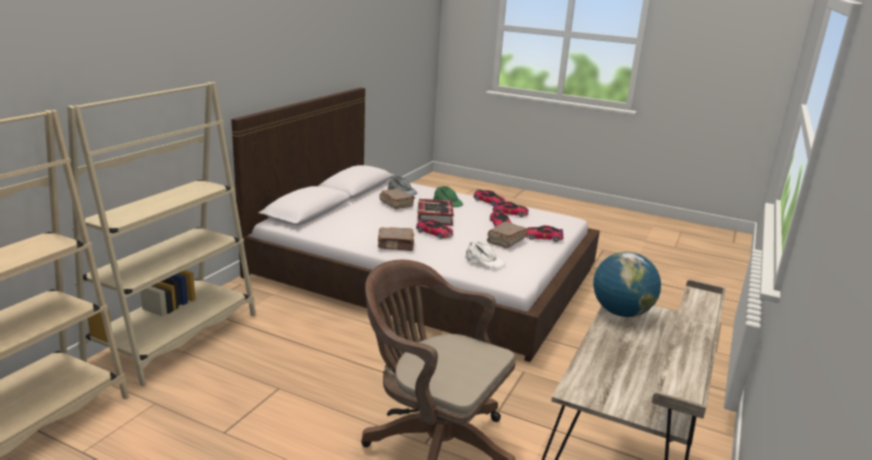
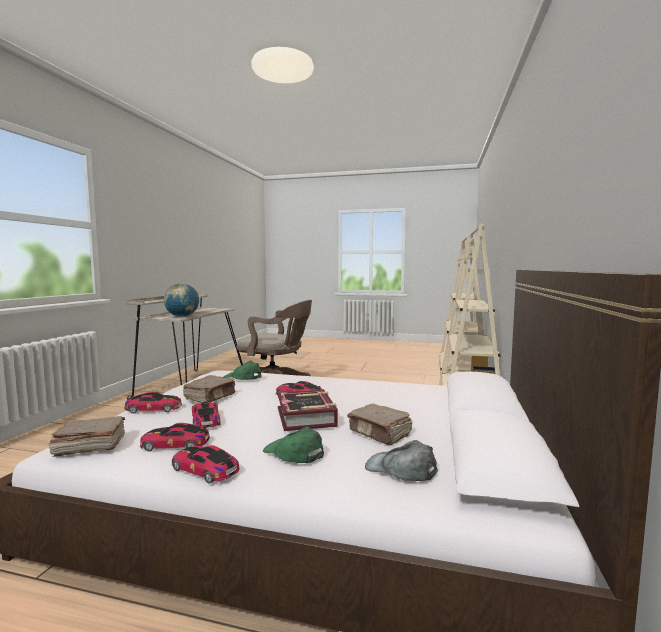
camera: 170 degrees right, 15 degrees down
brown book [378,227,414,251] -> brown book moved to [48,416,125,457]
white cap [466,241,506,268] -> green cap [223,361,261,380]

